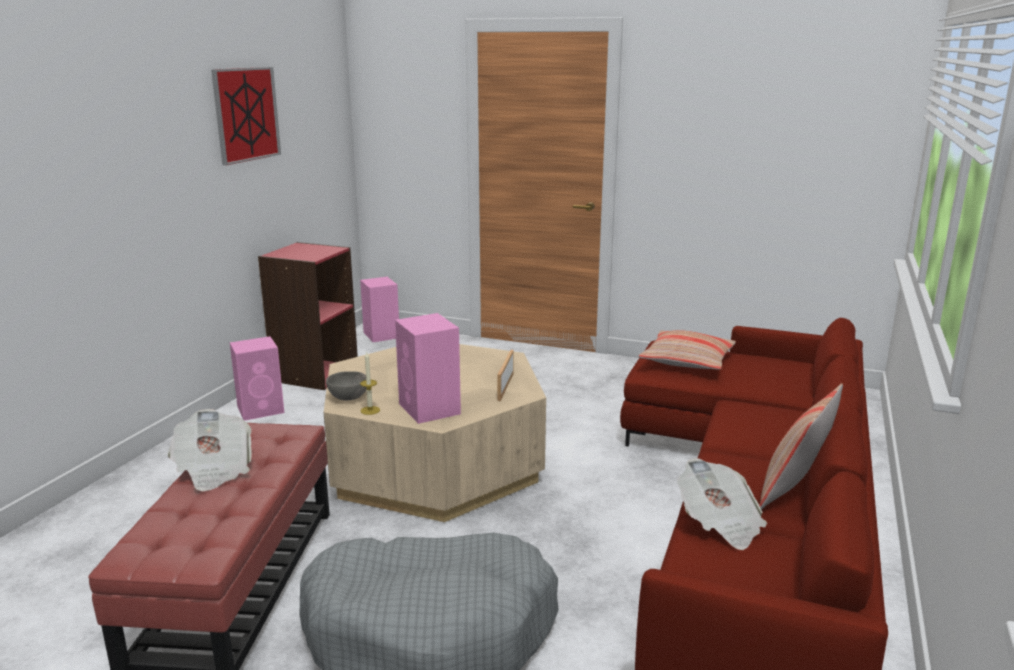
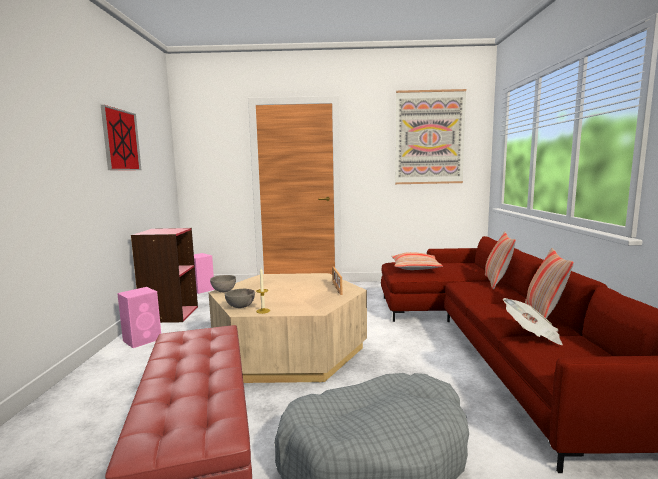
camera: 20 degrees left, 10 degrees down
newspaper [168,409,252,492] -> none
pink speaker [395,313,461,424] -> none
none -> grey bowl [210,275,236,292]
none -> picture [395,89,466,184]
none -> pillow [485,231,516,289]

